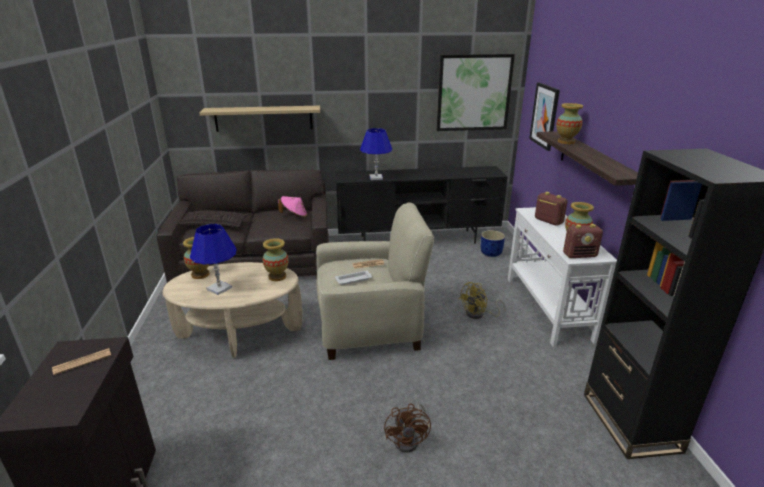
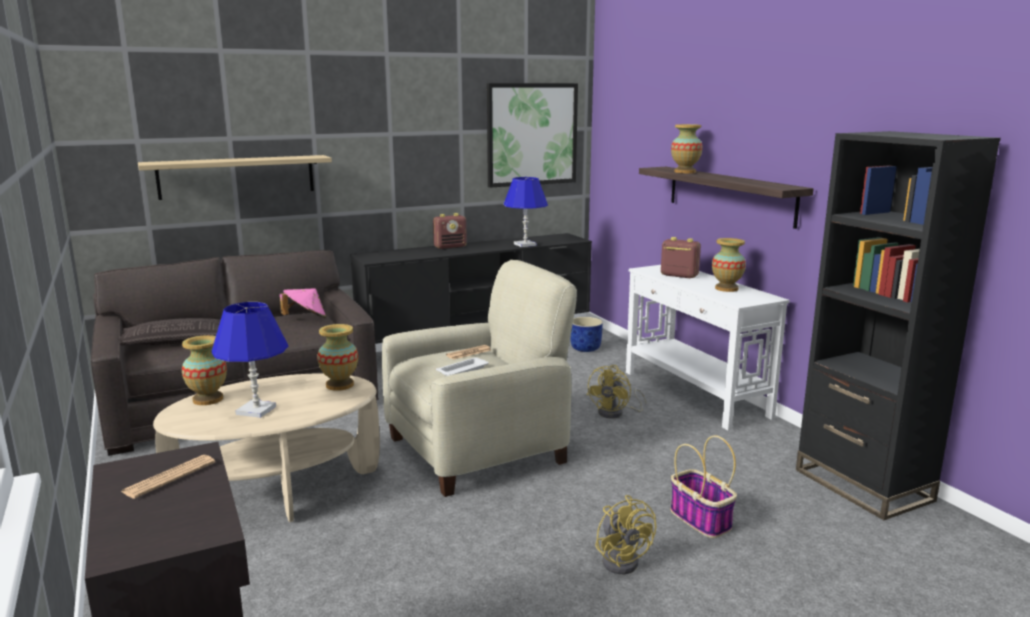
camera: 20 degrees left, 10 degrees down
blue table lamp [360,128,392,180] -> blue table lamp moved to [504,177,548,247]
brown fan [384,403,431,453] -> yellow fan [595,495,656,574]
picture [529,82,560,151] -> none
radio [563,224,603,258] -> radio moved to [433,213,467,249]
none -> basket [670,435,737,538]

